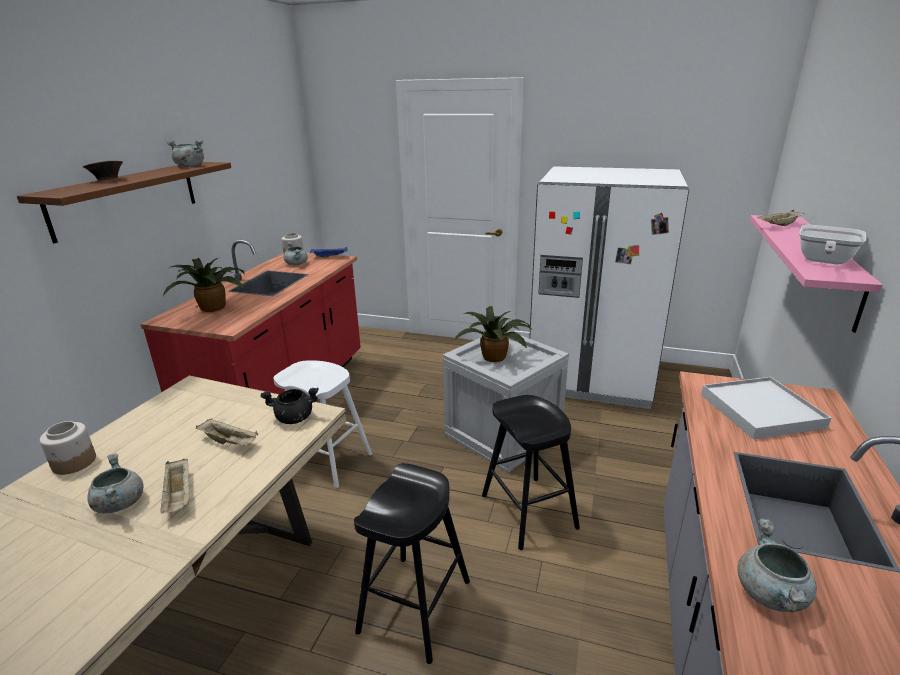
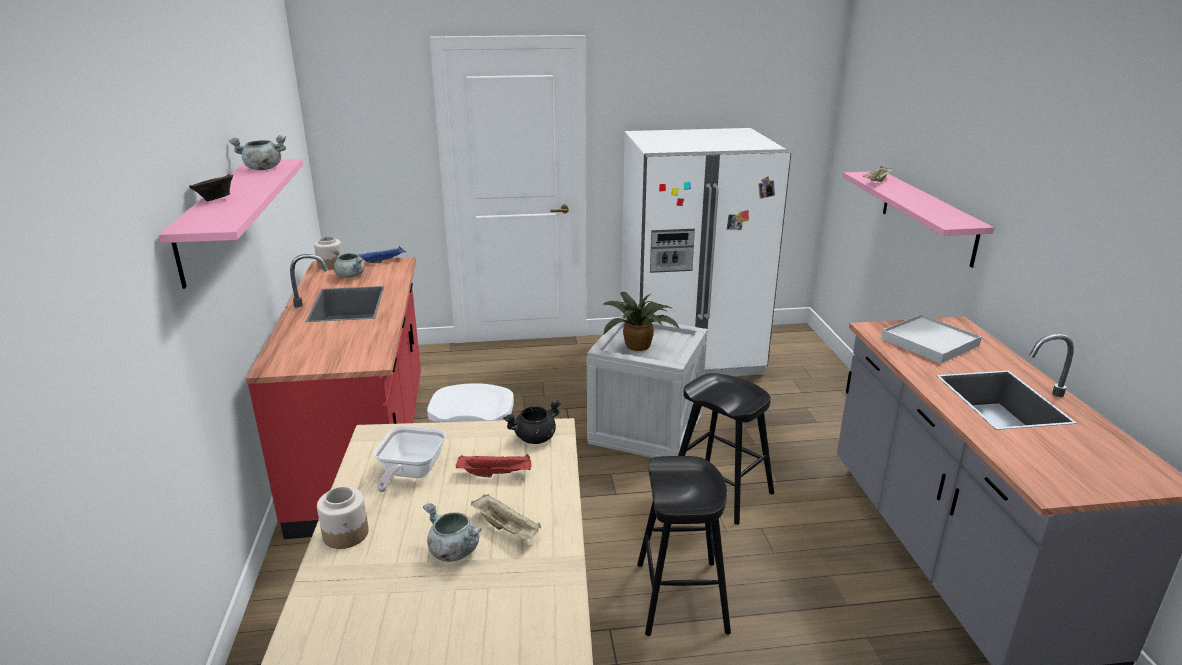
camera: 25 degrees left, 0 degrees up
brown shelf [17,162,231,243] -> pink shelf [159,159,303,289]
potted plant [163,258,247,312] -> none
beige tray [196,419,258,446] -> red tray [456,454,532,478]
grey cooking pot [737,518,817,612] -> none
frying pan [799,225,866,264] -> frying pan moved to [374,426,446,492]

